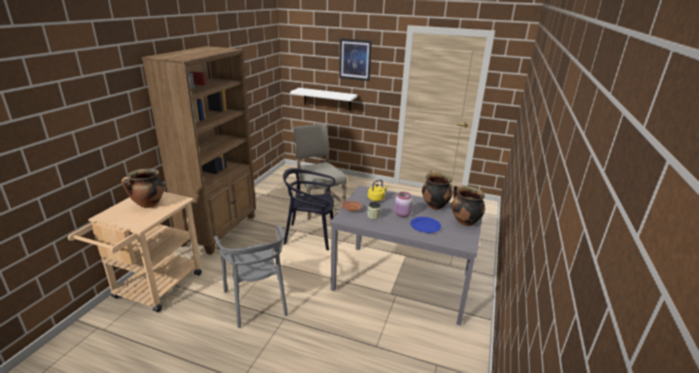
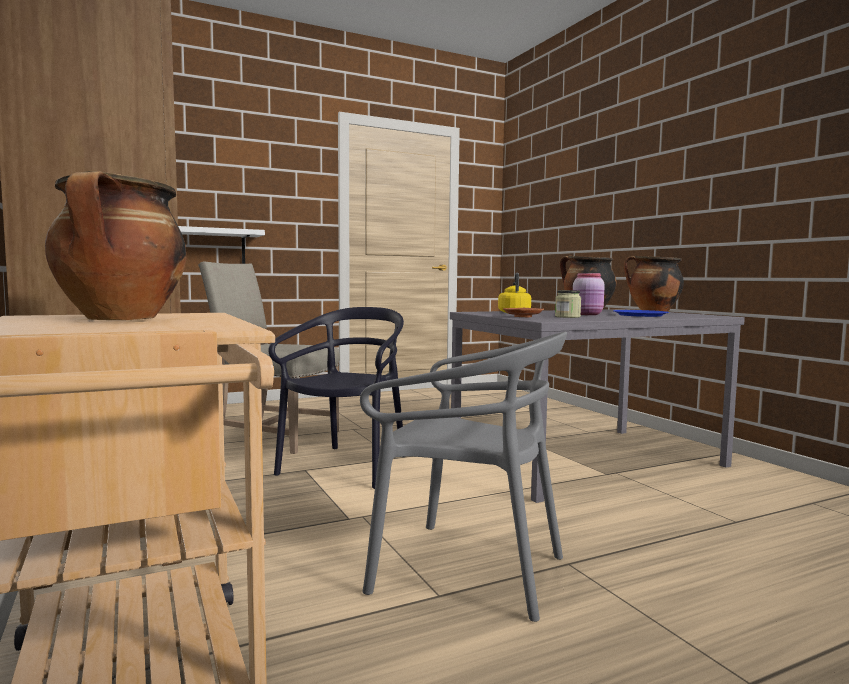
camera: 45 degrees left, 20 degrees down
black chair [283,168,335,250] -> black chair turned 150 degrees clockwise [269,307,404,489]
picture [339,38,372,81] -> none

